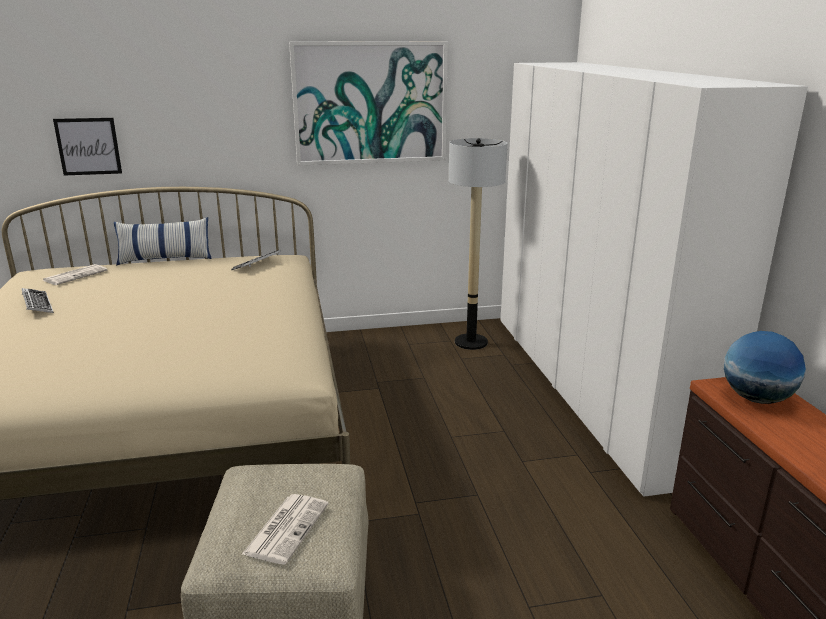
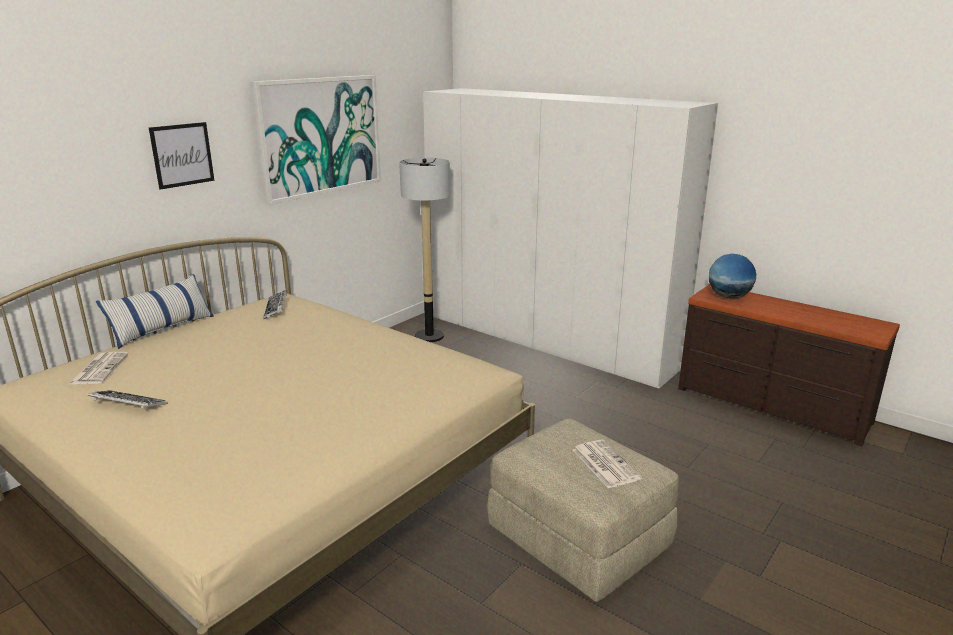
camera: 40 degrees left, 0 degrees up
picture [53,118,122,175] -> picture moved to [149,122,214,190]

